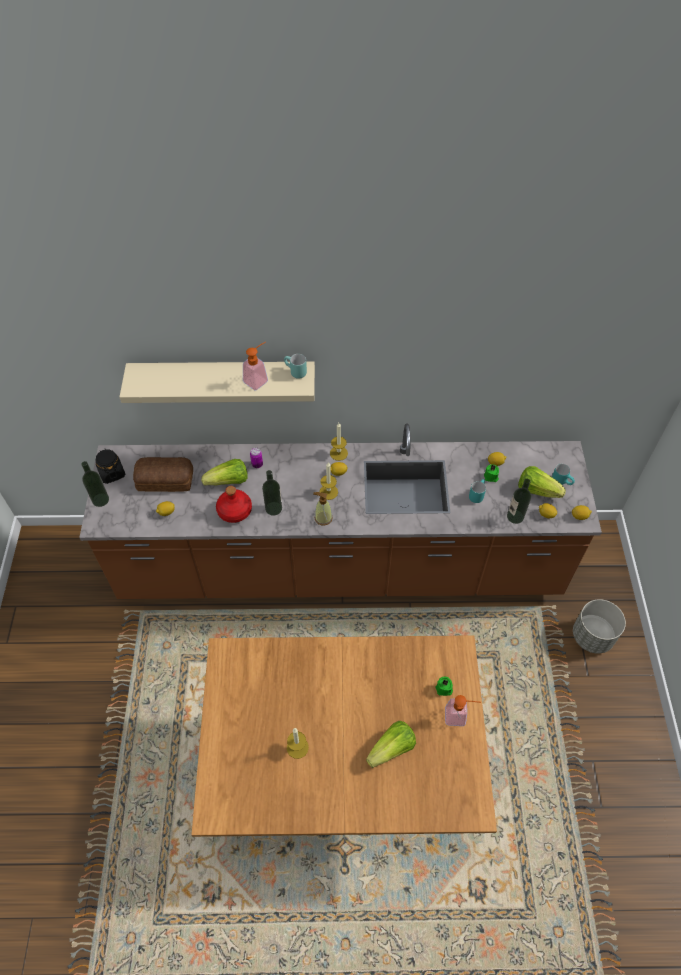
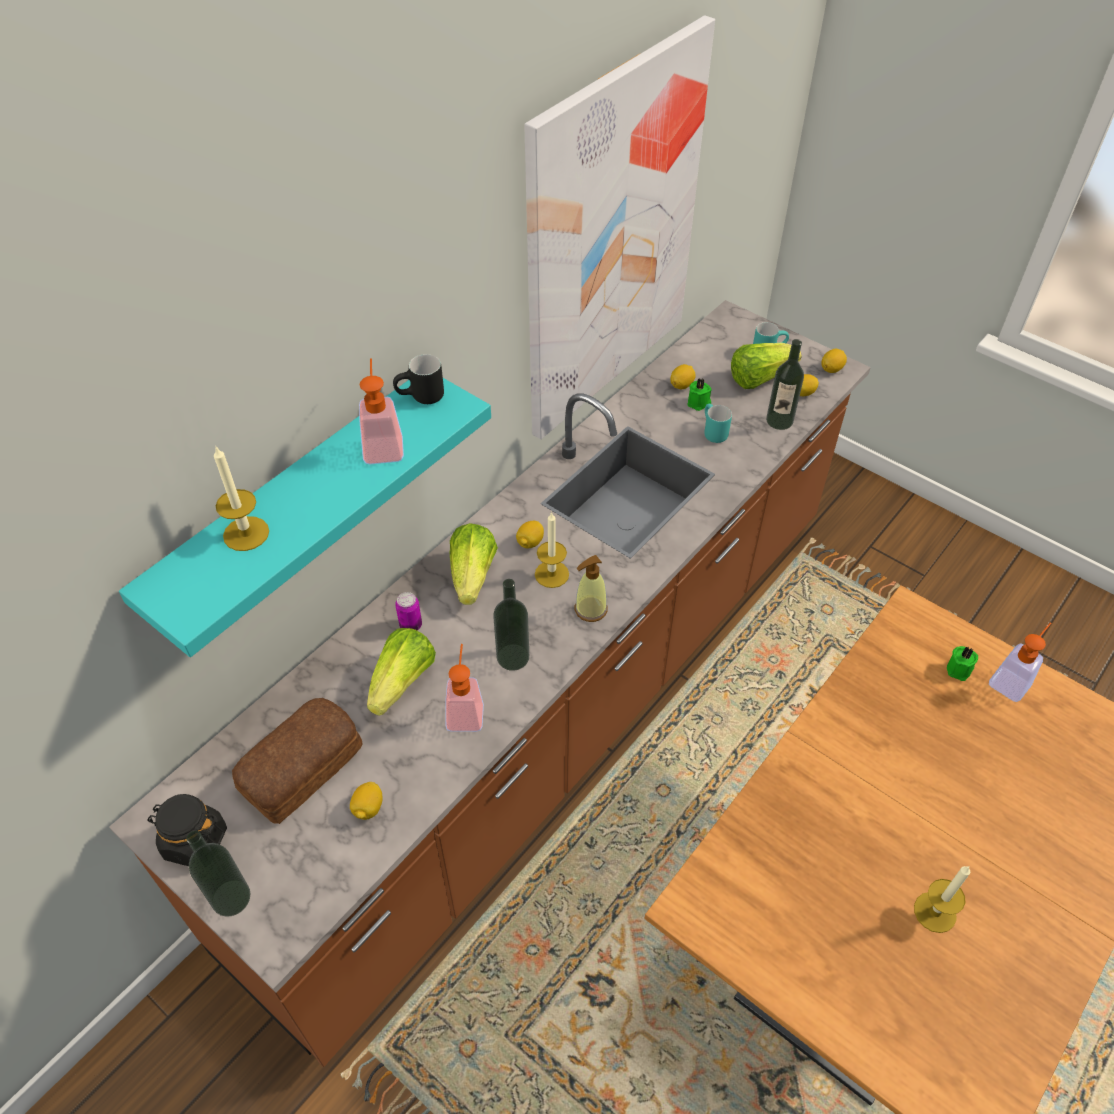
camera: 50 degrees left, 5 degrees down
beige shelf [119,362,315,403] -> turquoise shelf [119,378,491,657]
red bottle [216,486,252,523] -> soap dispenser [445,644,484,732]
turquoise mug [284,354,307,379] -> black mug [393,354,444,404]
candle [330,423,348,461] -> candle moved to [214,447,269,551]
lettuce [366,721,416,768] -> lettuce moved to [450,523,498,605]
grey planter [573,599,626,654] -> none
none -> picture [524,15,715,439]

